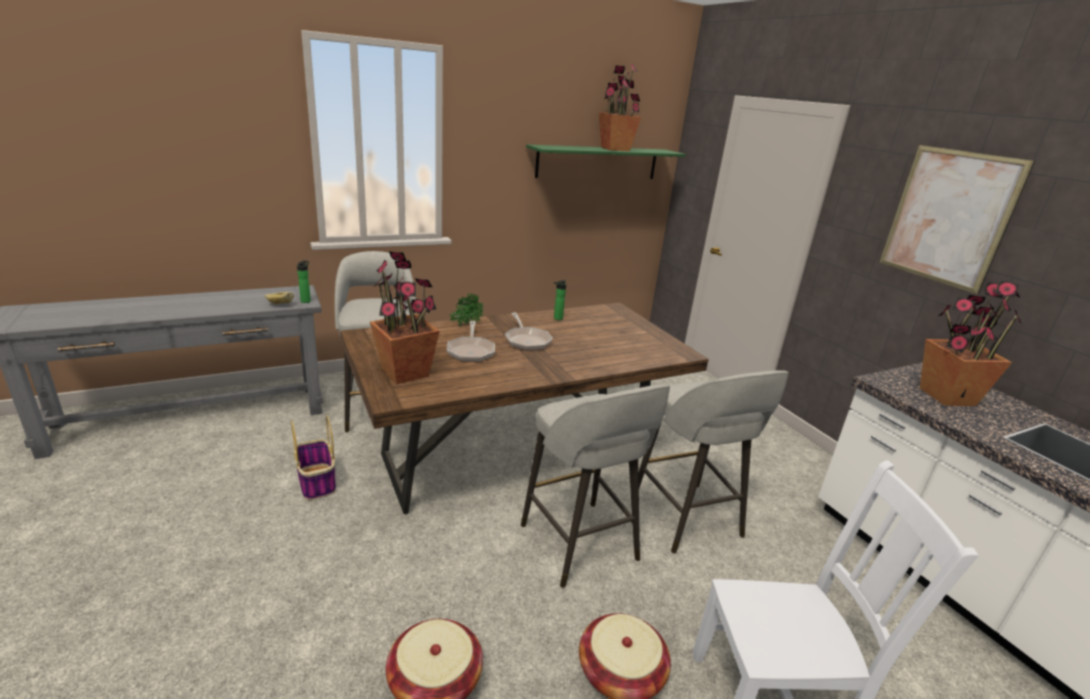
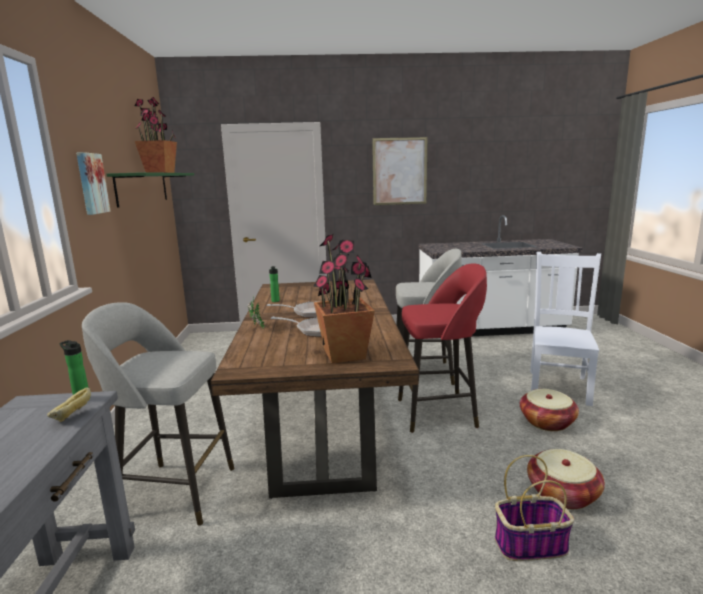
camera: 65 degrees left, 10 degrees down
basket [291,415,336,500] -> basket moved to [495,455,574,561]
grey stool [521,384,670,588] -> red stool [398,263,487,433]
potted plant [920,281,1022,406] -> none
none -> picture [76,152,111,215]

